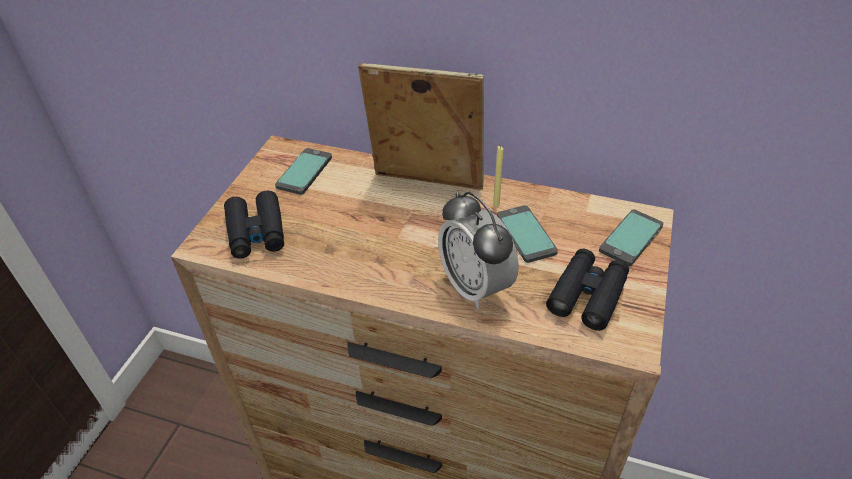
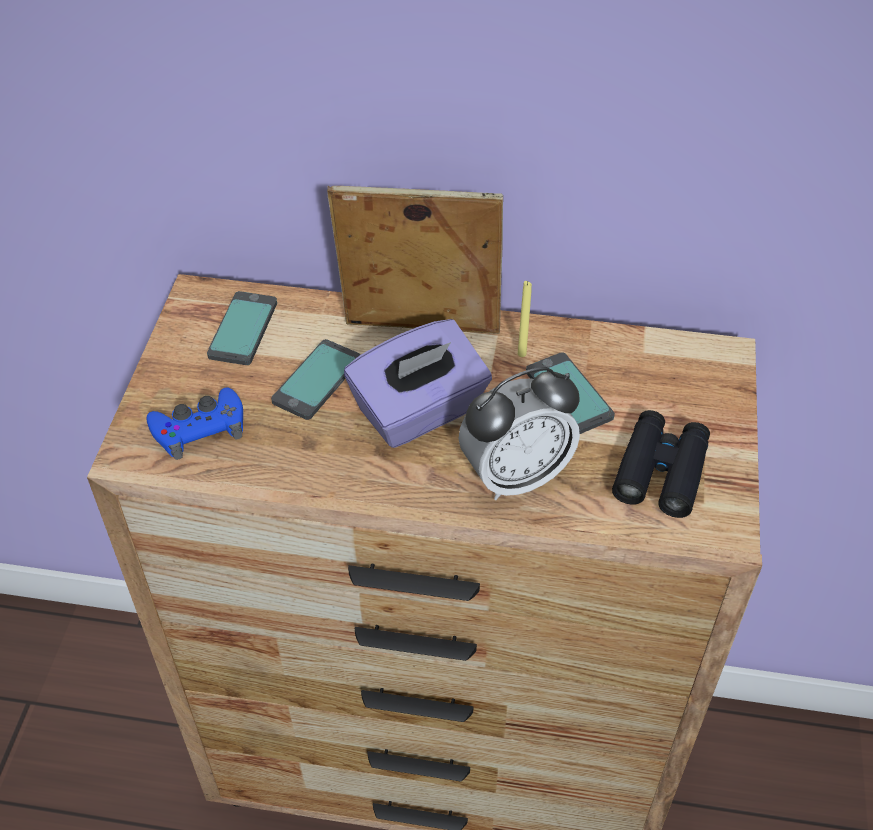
camera: 10 degrees left, 5 degrees up
black binoculars [224,191,284,259] -> blue game controller [146,387,243,460]
alarm clock [438,191,519,308] -> alarm clock turned 75 degrees counterclockwise [458,367,580,500]
phone [599,209,663,266] -> phone moved to [271,339,360,420]
none -> purple tissue box [344,319,492,448]

